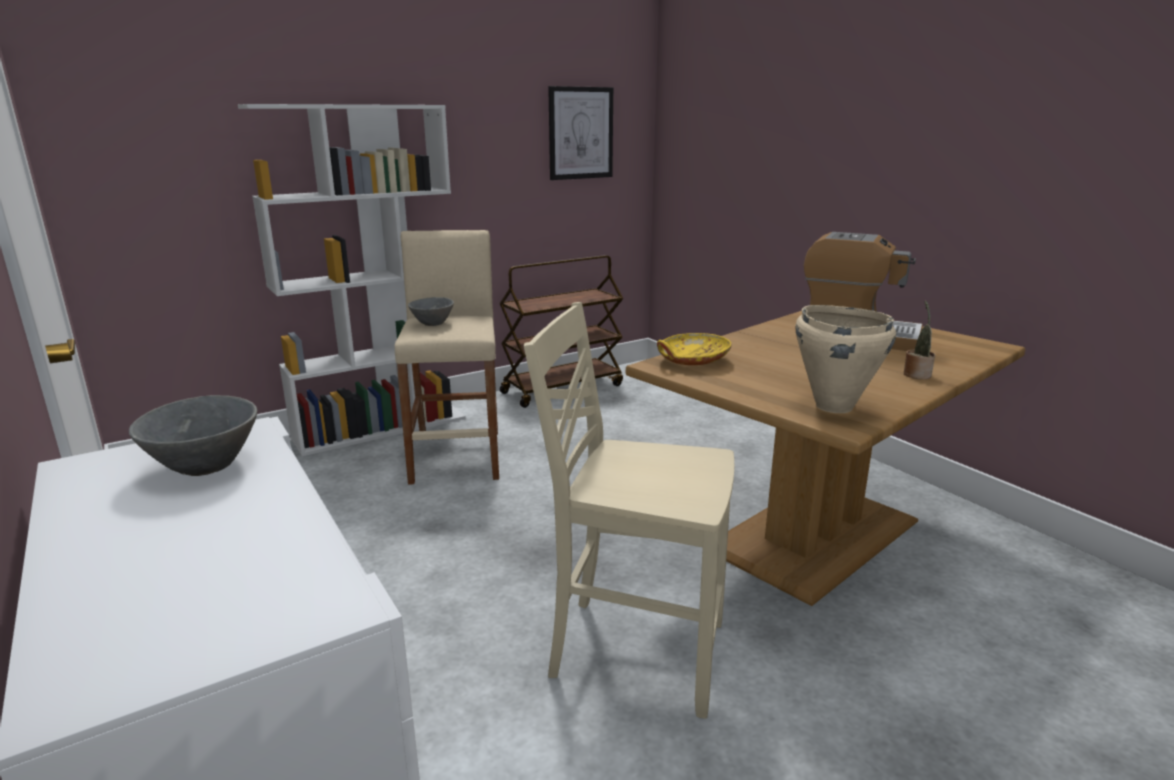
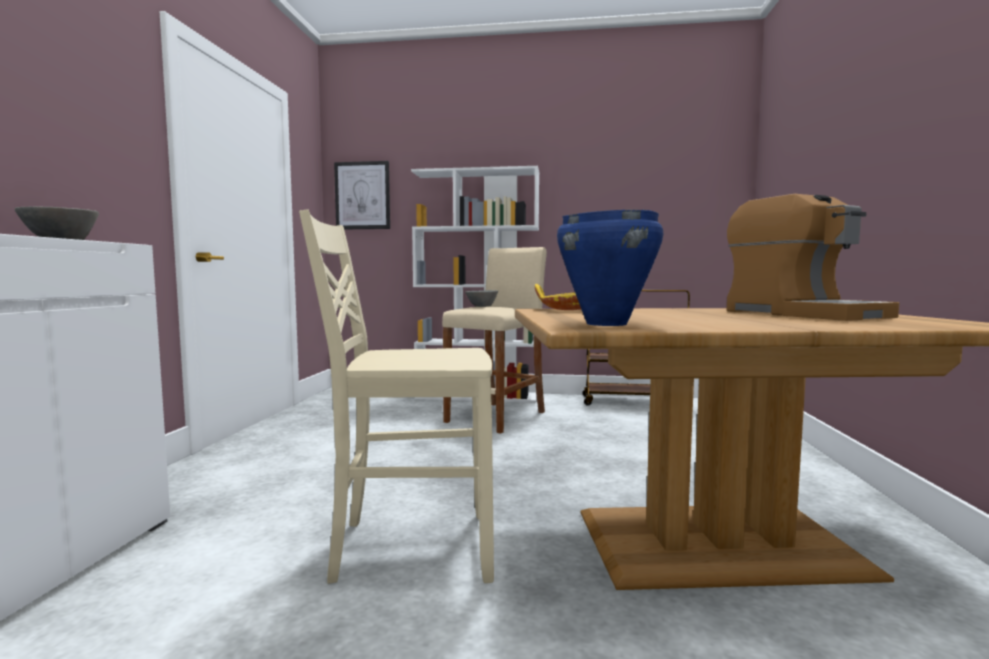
camera: 40 degrees right, 15 degrees down
beige chair [524,302,734,719] -> beige chair turned 60 degrees counterclockwise [299,209,494,584]
picture [548,86,613,180] -> picture moved to [334,161,390,229]
beige cooking pot [795,305,896,413] -> blue cooking pot [557,210,663,326]
potted plant [904,300,935,379] -> none

